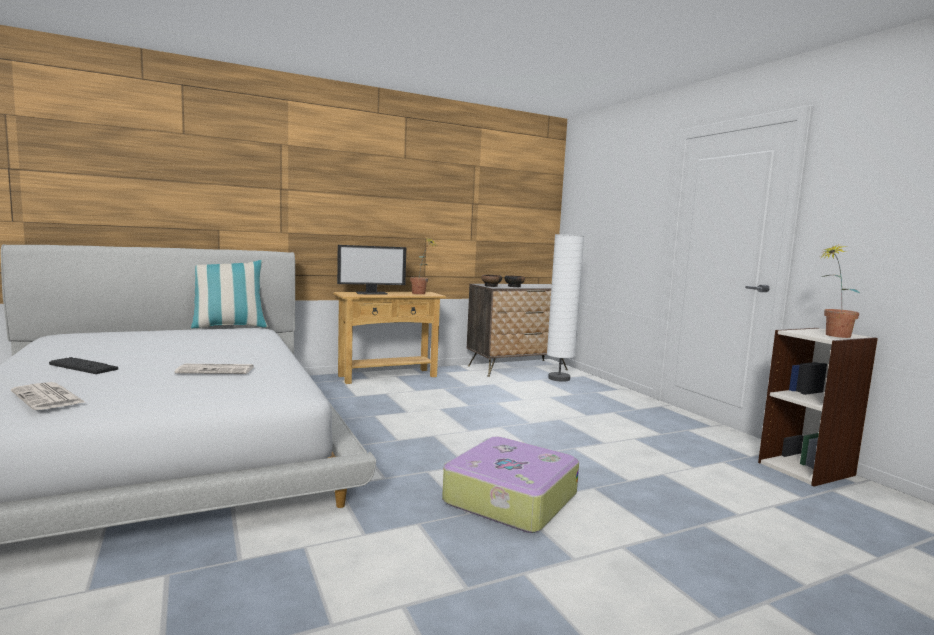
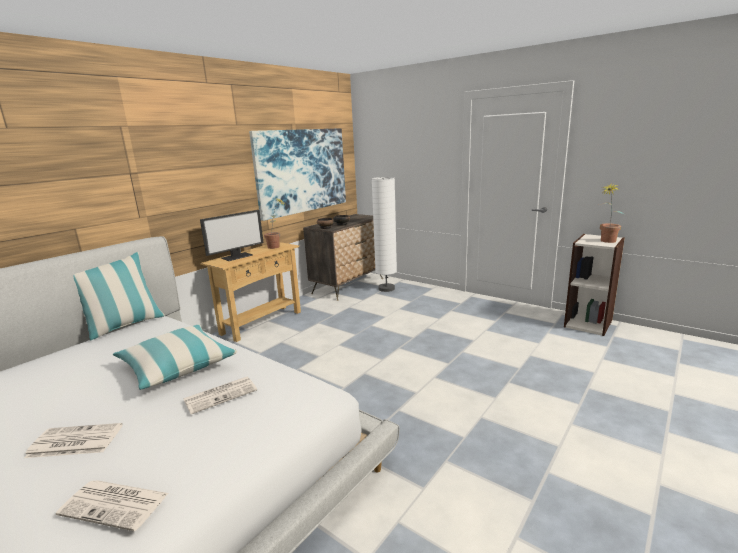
camera: 25 degrees left, 10 degrees up
keyboard [49,357,118,374] -> newspaper [24,423,123,458]
suitcase [442,436,579,533] -> none
none -> pillow [113,324,237,390]
none -> picture [249,128,346,221]

